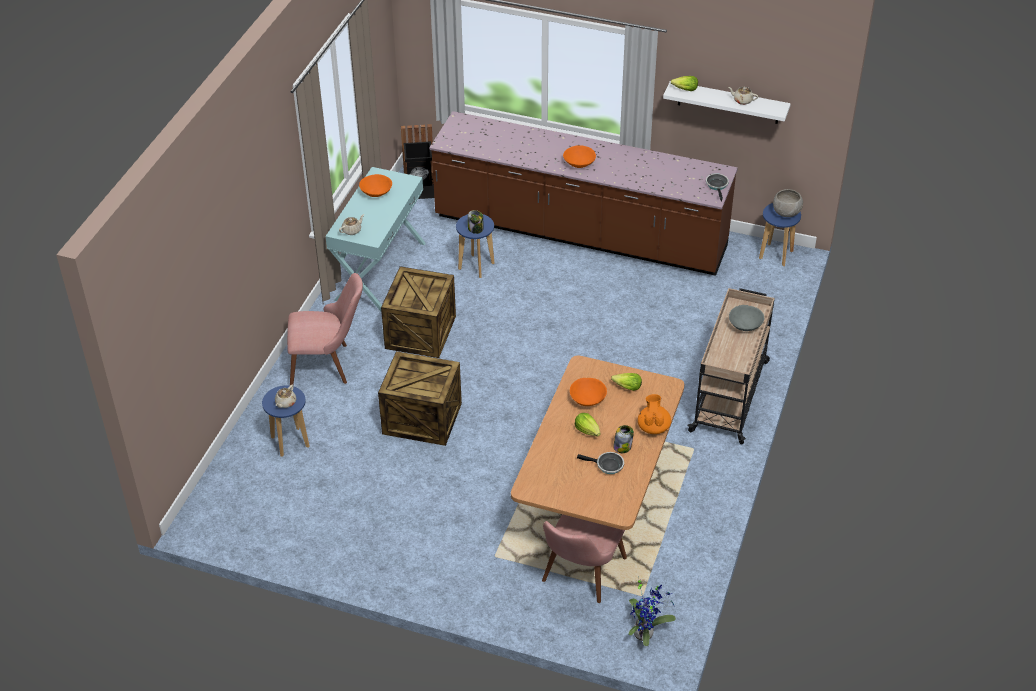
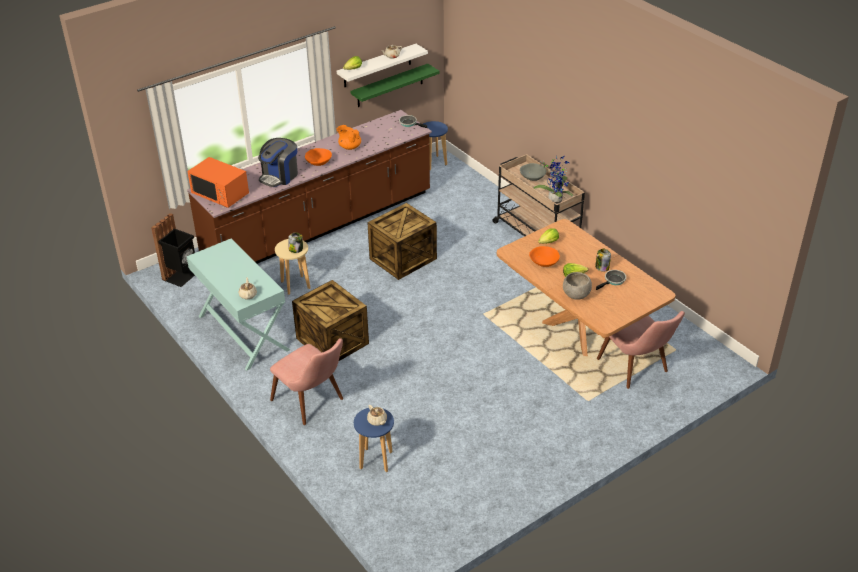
camera: 55 degrees left, 5 degrees down
pink chair [287,273,363,385] -> pink chair turned 105 degrees clockwise [270,338,343,425]
orange bowl [359,174,392,197] -> none
crate [378,351,462,446] -> crate moved to [367,203,437,280]
blue stool [456,214,495,278] -> beige stool [275,239,311,295]
potted plant [629,577,676,646] -> potted plant moved to [533,156,573,204]
orange teapot [638,394,671,434] -> orange teapot moved to [337,125,361,150]
grey bowl [773,189,803,217] -> grey bowl moved to [563,272,592,300]
none -> orange microwave [187,157,249,208]
none -> coffee machine [258,138,298,187]
none -> green shelf [350,64,440,107]

